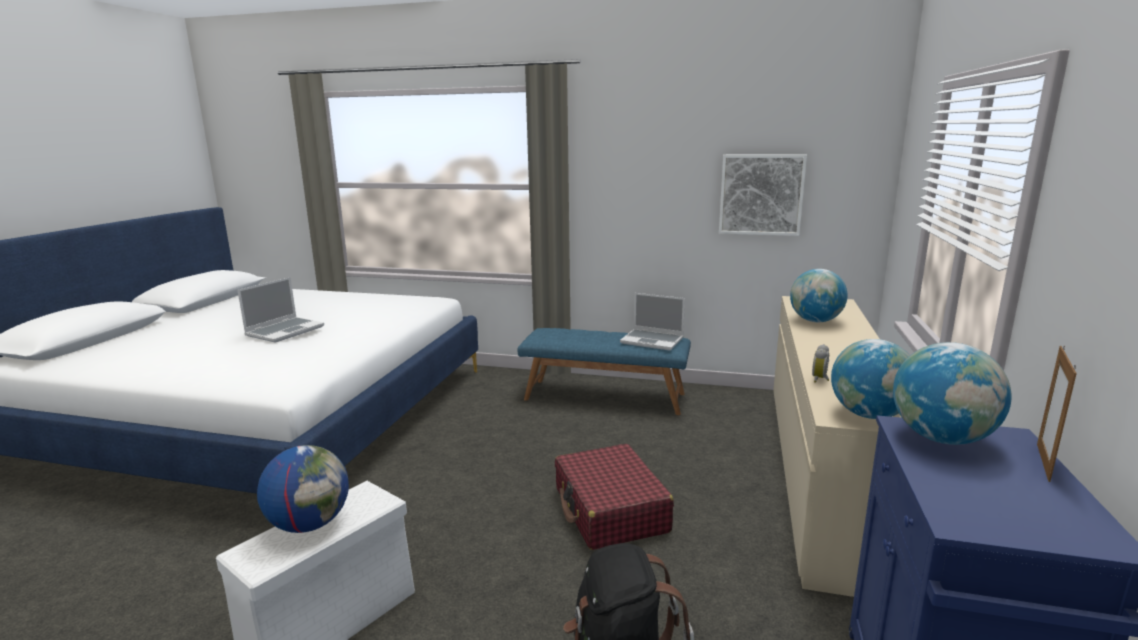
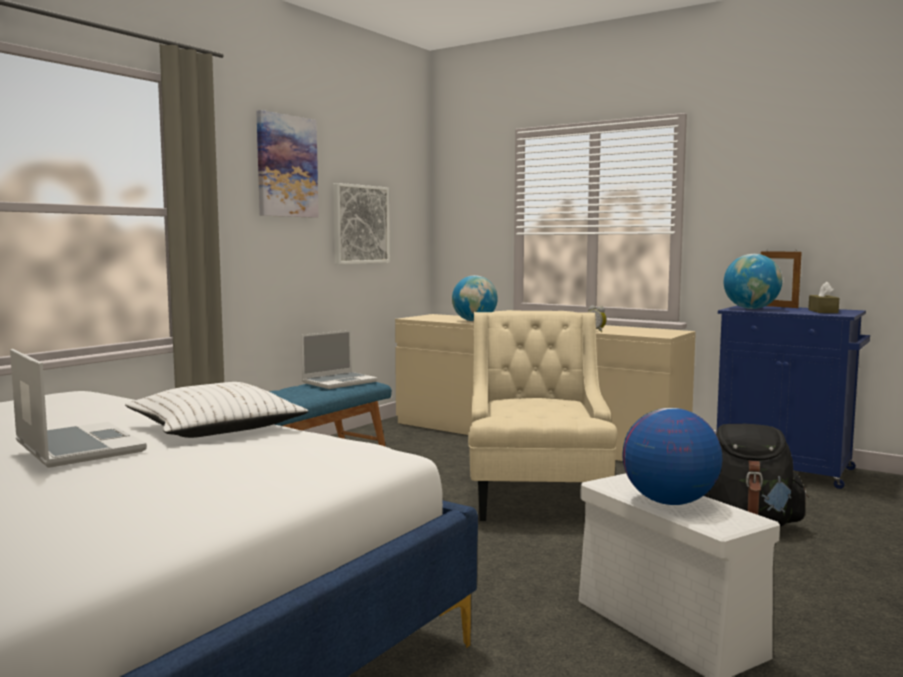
camera: 70 degrees left, 10 degrees down
red suitcase [555,444,674,550] -> beige armchair [468,310,618,521]
globe [831,339,910,419] -> none
none -> white pillow [125,382,308,438]
none -> picture [256,110,319,218]
none -> brown tissue box [808,282,839,313]

